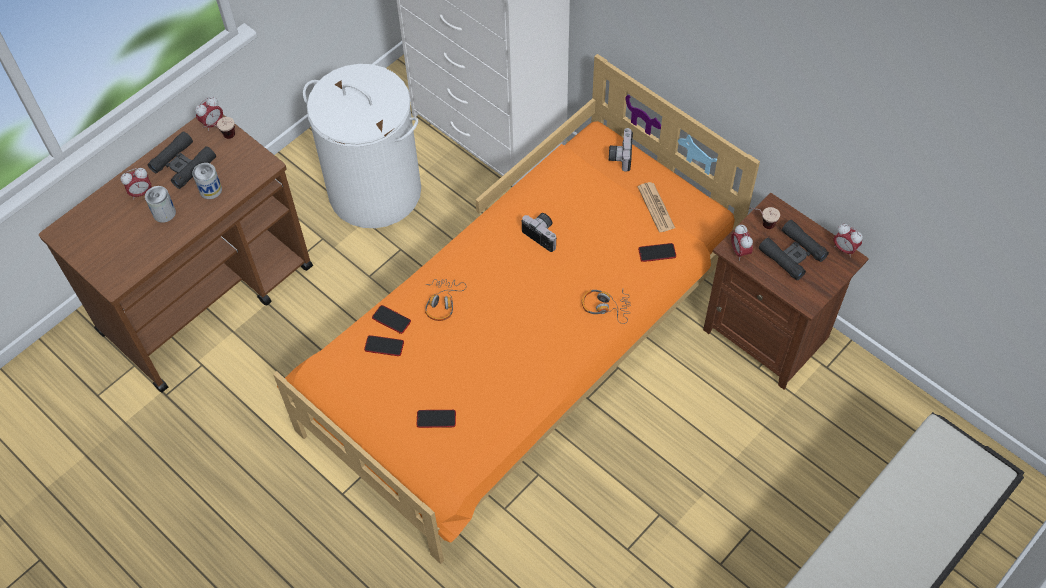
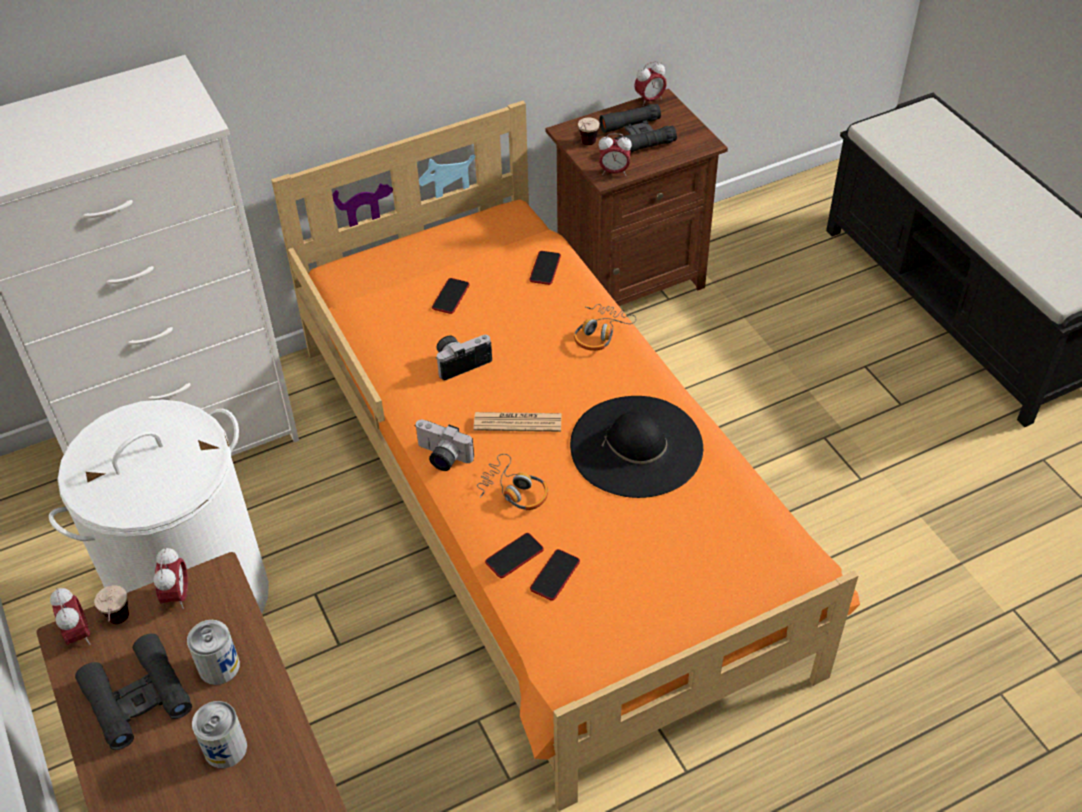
camera: 70 degrees left, 10 degrees down
alarm clock [120,168,152,200] -> alarm clock moved to [153,547,188,609]
phone [417,410,456,428] -> phone moved to [432,278,470,314]
camera [609,128,633,172] -> camera moved to [414,419,474,471]
newspaper [638,182,675,232] -> newspaper moved to [474,412,562,432]
none -> black hat [570,396,703,498]

